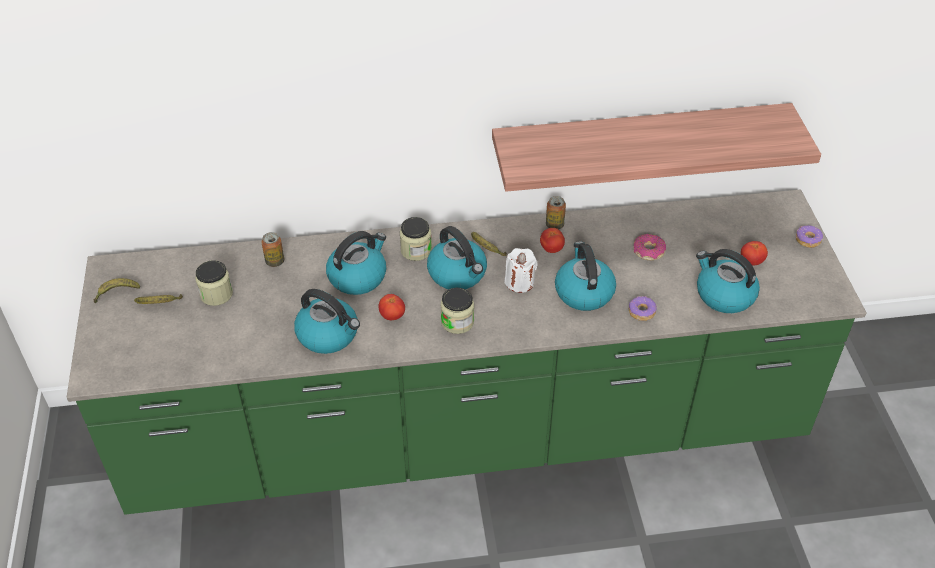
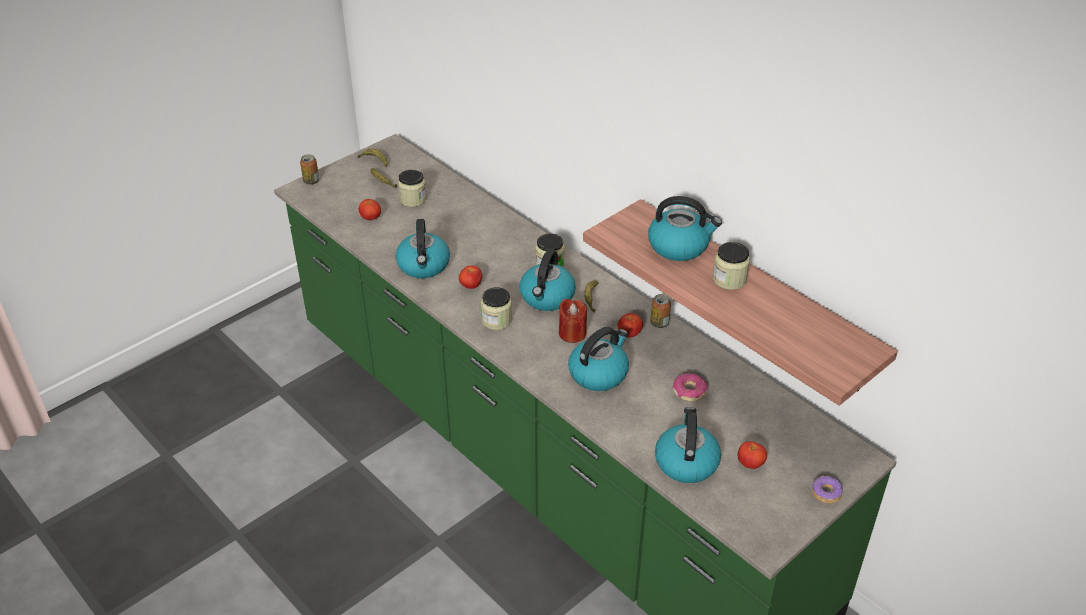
camera: 55 degrees right, 5 degrees down
can [261,232,284,267] -> can moved to [300,154,319,185]
kettle [326,231,386,295] -> kettle moved to [648,196,722,261]
white candle [505,248,538,293] -> red candle [559,299,587,343]
donut [629,296,657,321] -> none
none -> tomato [359,199,381,220]
none -> jar [713,242,750,290]

